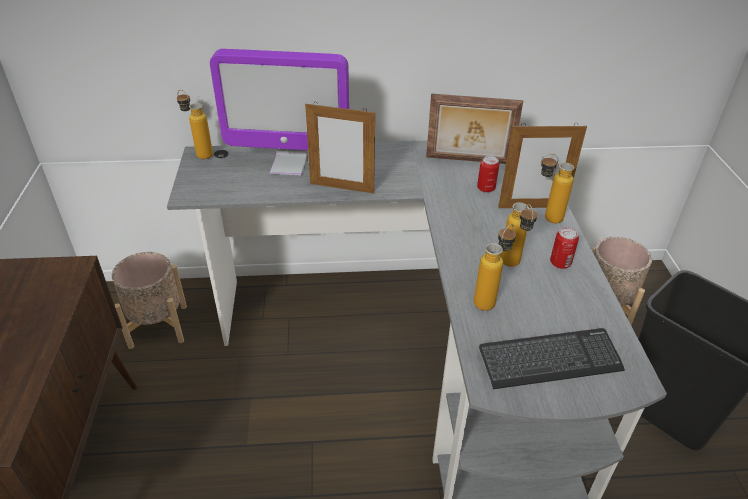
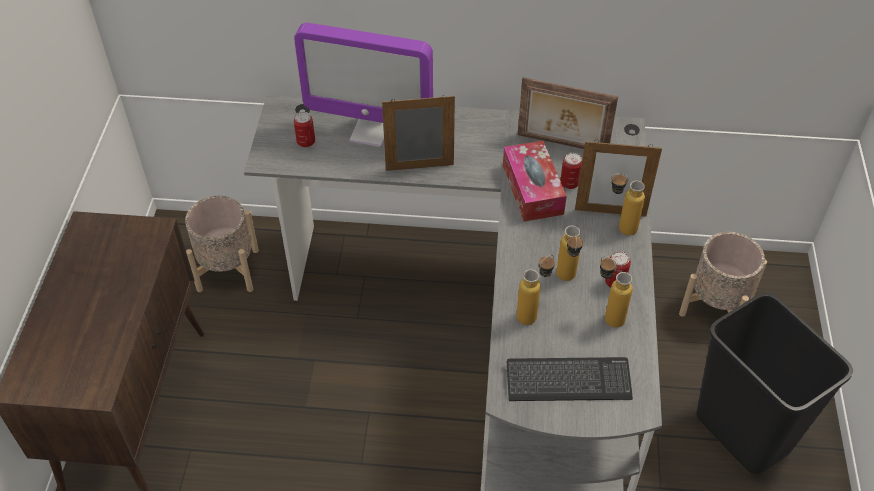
camera: 10 degrees right, 10 degrees up
bottle [177,90,213,159] -> bottle moved to [600,256,633,328]
picture frame [305,103,375,194] -> picture frame turned 150 degrees clockwise [382,95,455,171]
none -> can [294,112,315,147]
none -> tissue box [503,141,567,222]

